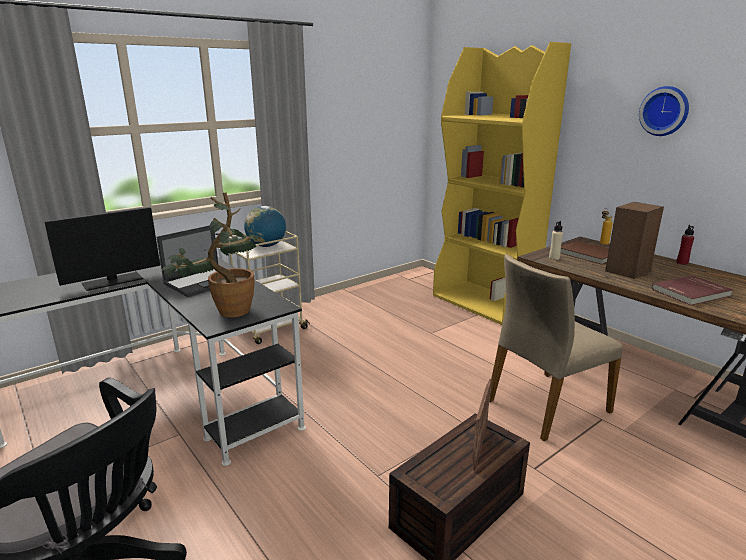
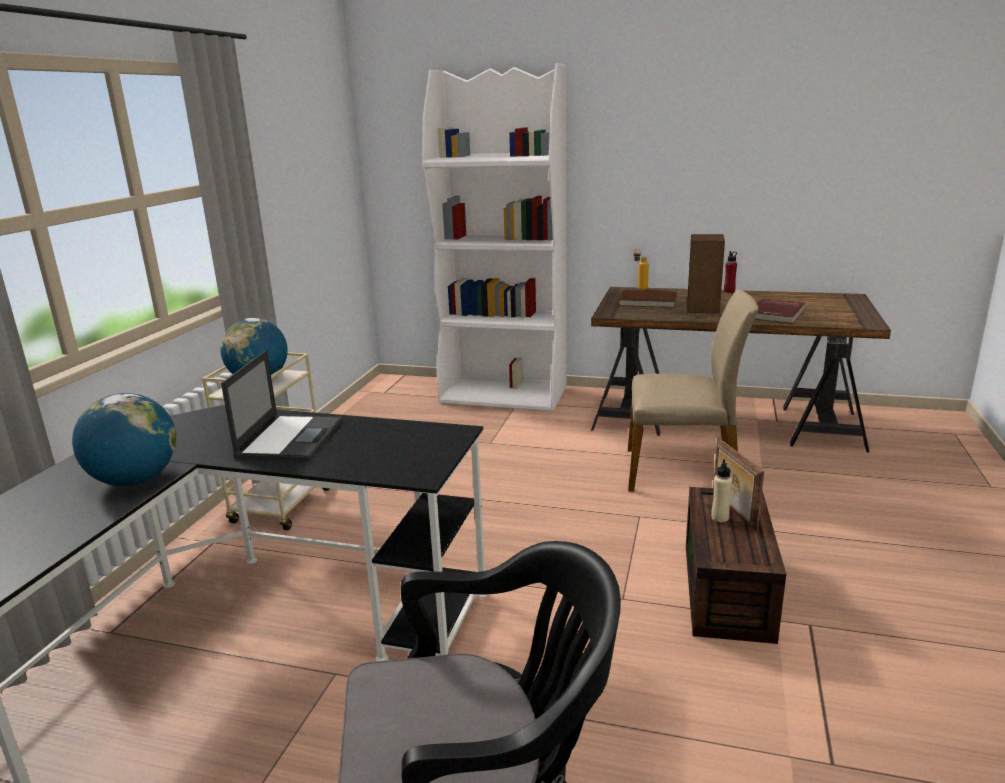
camera: 35 degrees left, 0 degrees up
monitor [44,207,160,291] -> globe [72,393,176,486]
potted plant [162,192,260,317] -> none
yellow bookcase [433,42,571,325] -> white bookcase [422,63,567,411]
beige chair [489,254,623,441] -> beige chair turned 105 degrees counterclockwise [628,290,758,492]
beige bottle [549,221,563,260] -> beige bottle moved to [711,459,732,522]
wall clock [639,86,689,136] -> none

